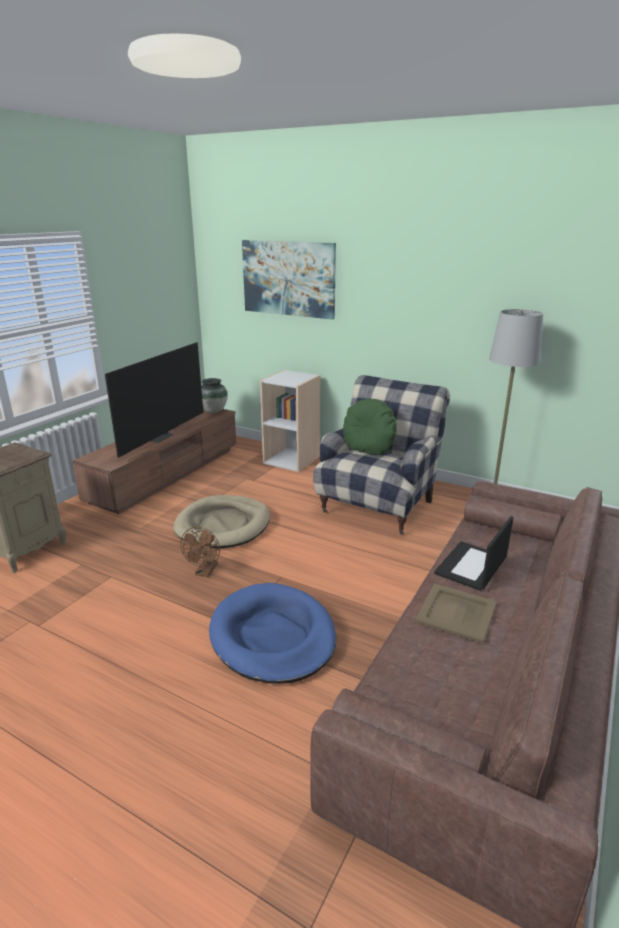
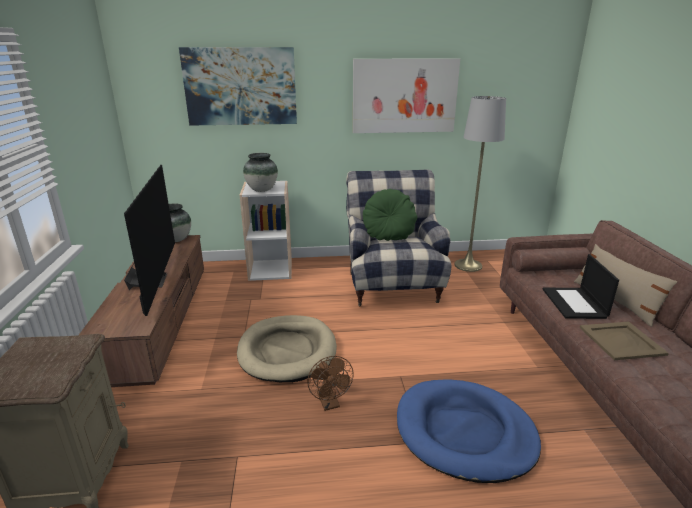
camera: 35 degrees left, 0 degrees up
none -> vase [243,153,278,192]
none -> picture [353,58,460,133]
none -> beige pillow [574,244,677,327]

